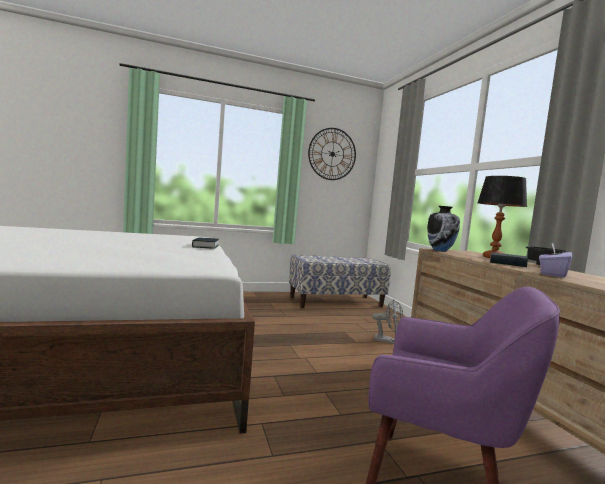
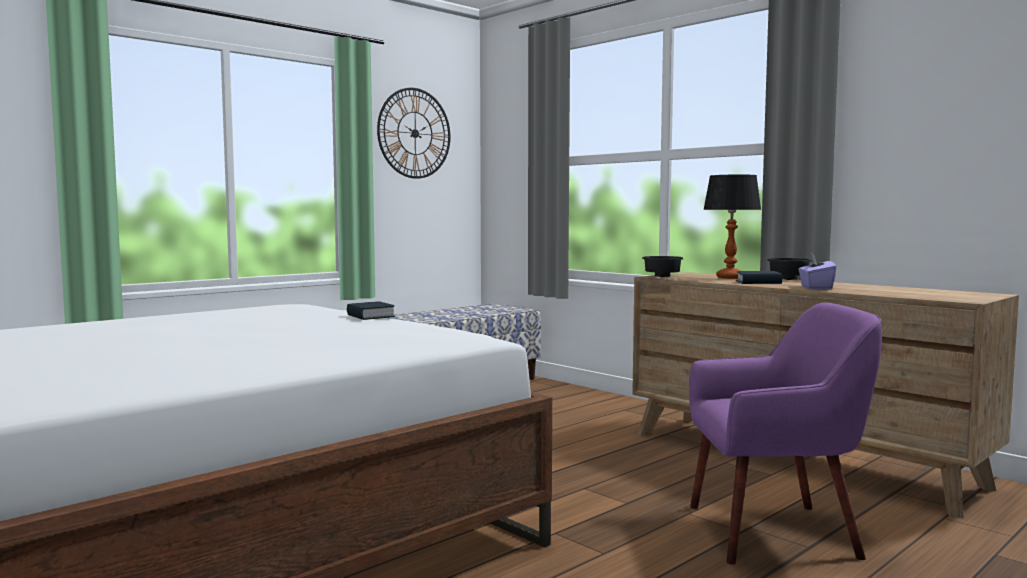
camera: 25 degrees left, 0 degrees up
grey fan [372,299,404,344] -> none
vase [427,206,460,252] -> black bowl [642,256,683,277]

